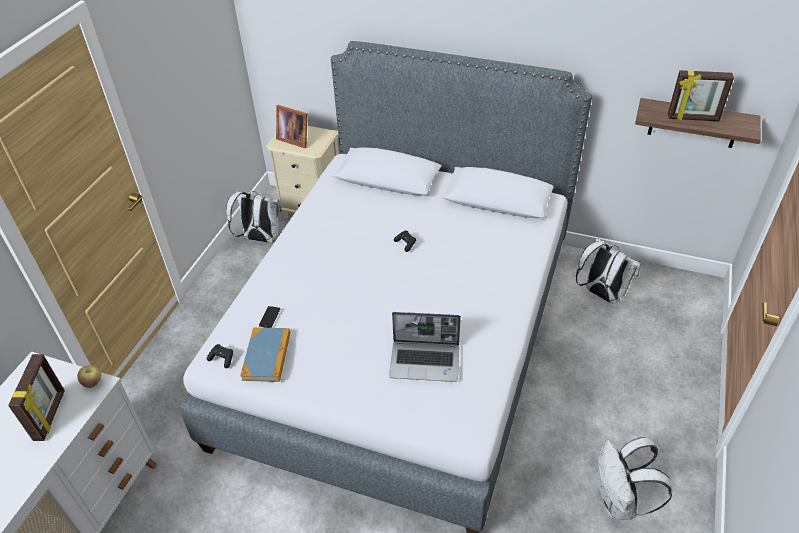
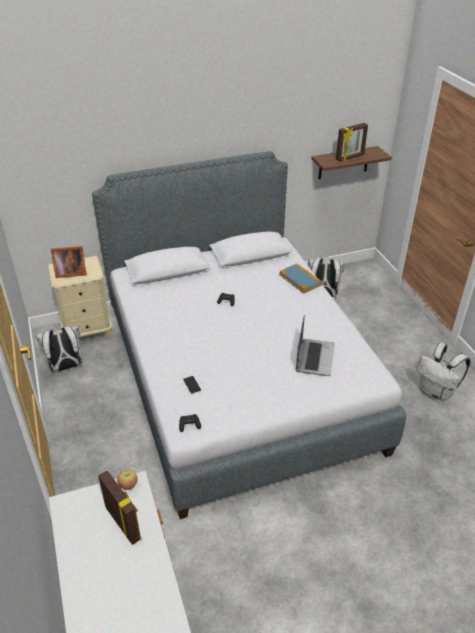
camera: 40 degrees left, 5 degrees down
book [240,328,291,382] -> book moved to [279,263,322,294]
laptop [389,312,461,382] -> laptop turned 45 degrees counterclockwise [296,315,335,376]

